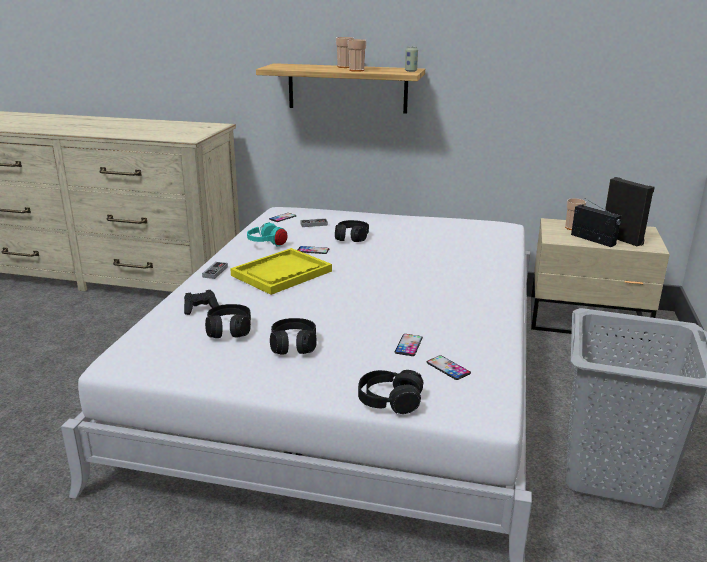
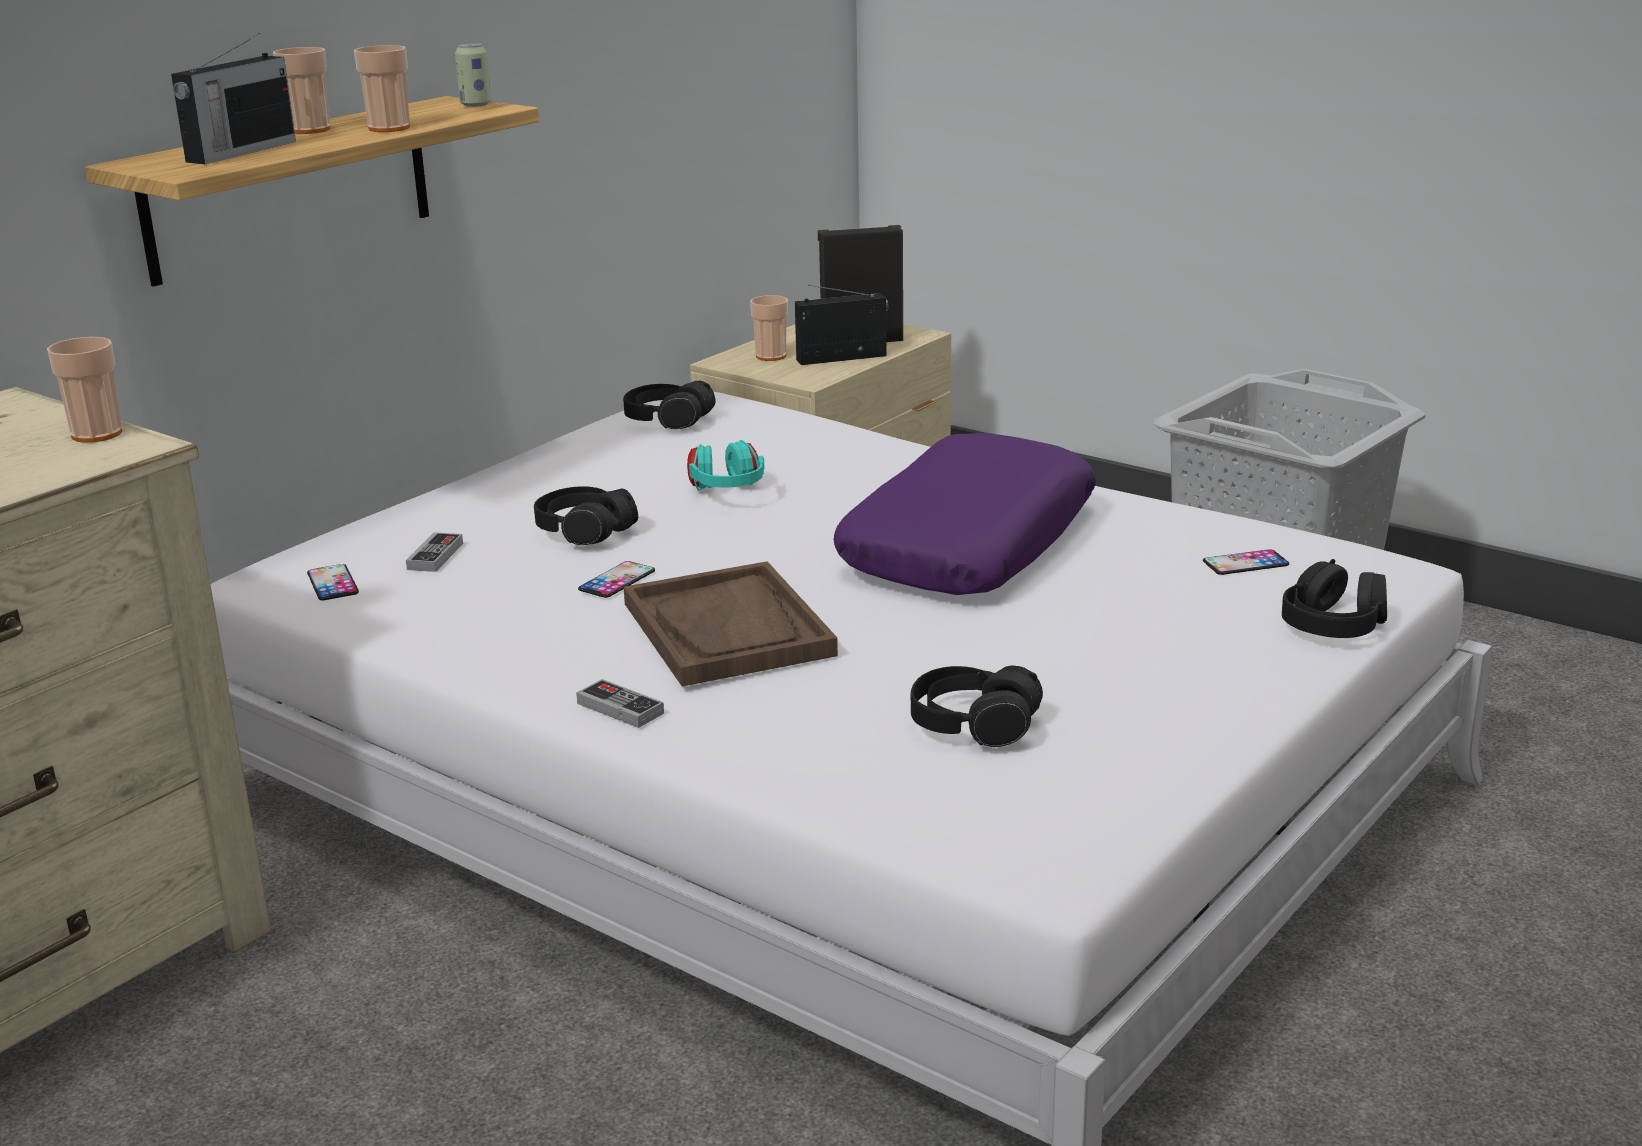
camera: 65 degrees left, 0 degrees up
black game controller [184,290,219,315] -> none
yellow tray [230,248,332,295] -> brown tray [624,561,838,687]
turquoise headphones [247,222,288,247] -> turquoise headphones moved to [687,440,765,491]
black headphones [270,318,317,354] -> black headphones moved to [623,381,715,429]
phone [395,334,423,356] -> none
none -> cup [47,337,122,443]
none -> radio [171,33,296,164]
none -> purple pillow [833,433,1096,595]

